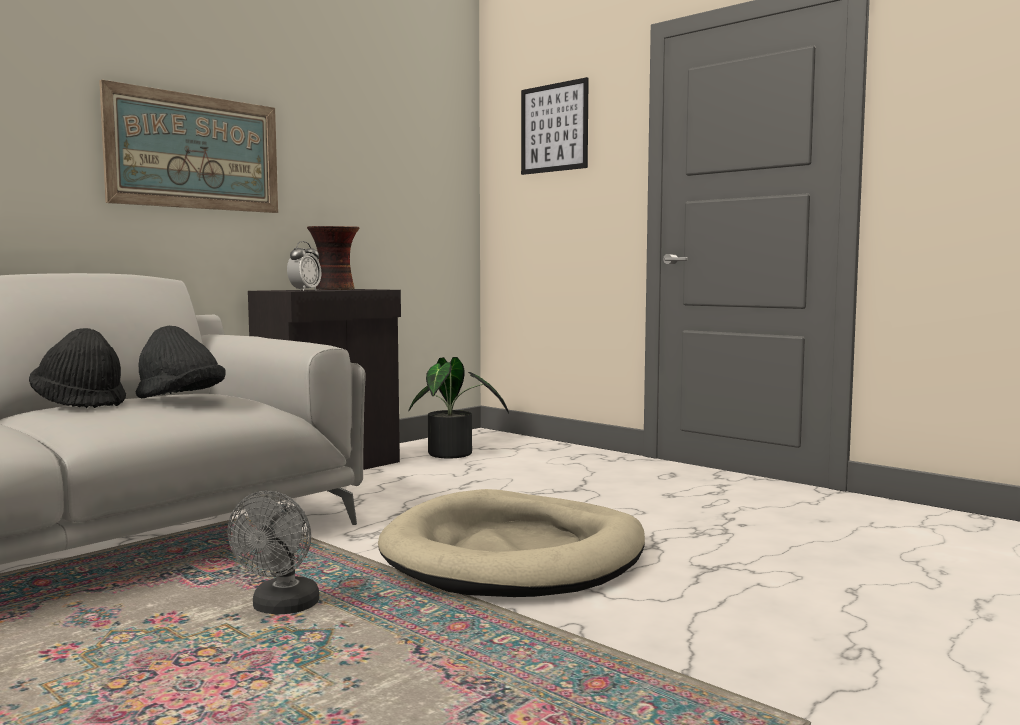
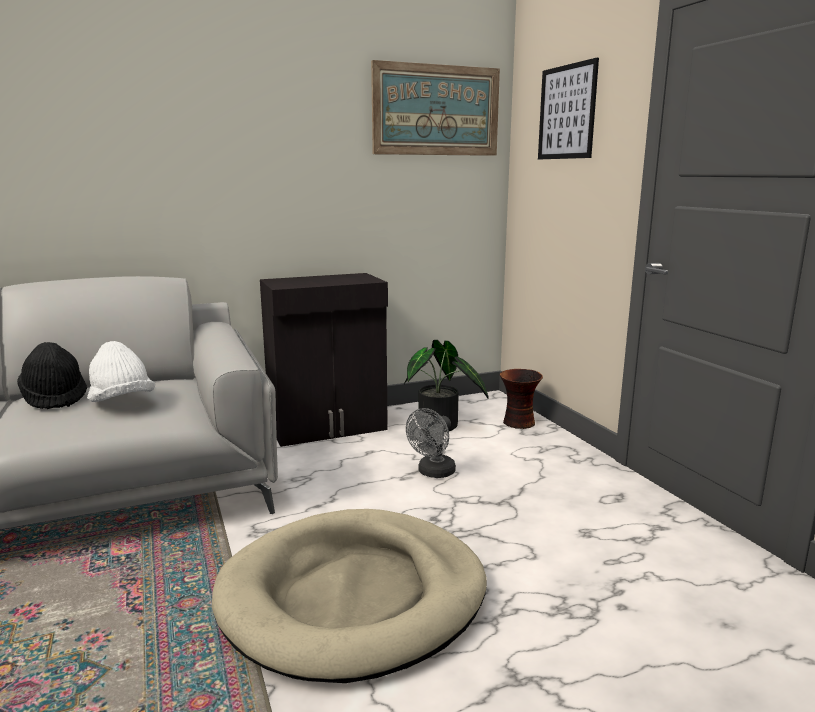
camera: 25 degrees right, 10 degrees up
picture [99,80,278,213] -> picture moved to [371,60,500,156]
black hat [136,326,226,399] -> white hat [87,341,155,402]
grey fan [228,491,319,614] -> grey fan moved to [406,408,456,478]
alarm clock [287,241,321,291] -> none
vase [307,226,359,290] -> vase moved to [500,369,543,429]

